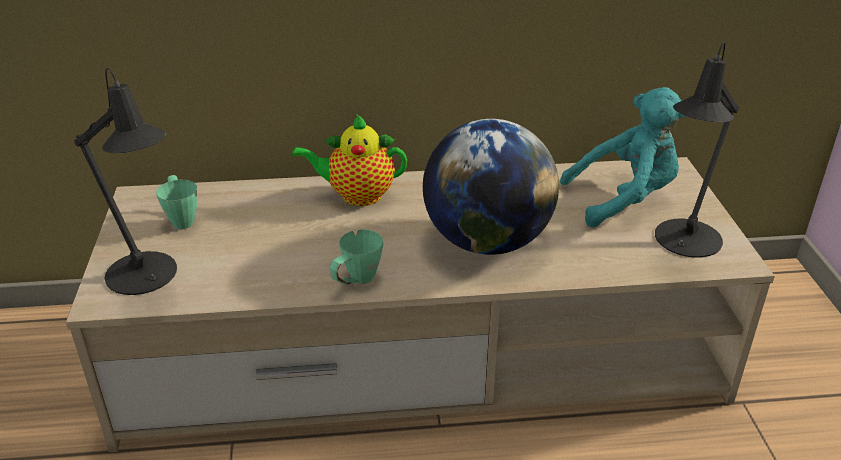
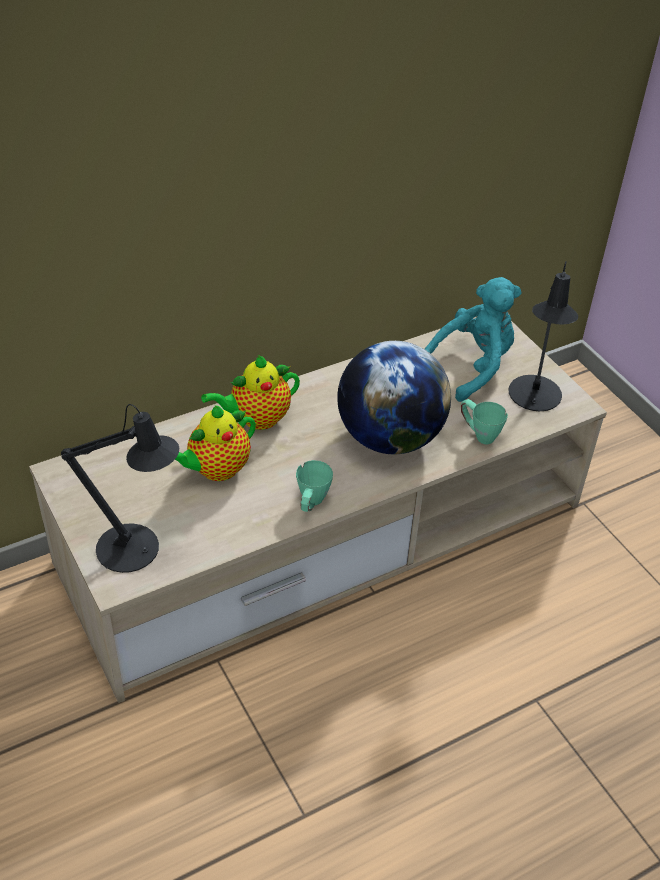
camera: 25 degrees left, 10 degrees up
green mug [156,175,198,229] -> green mug moved to [461,399,508,444]
none -> teapot [175,405,256,481]

